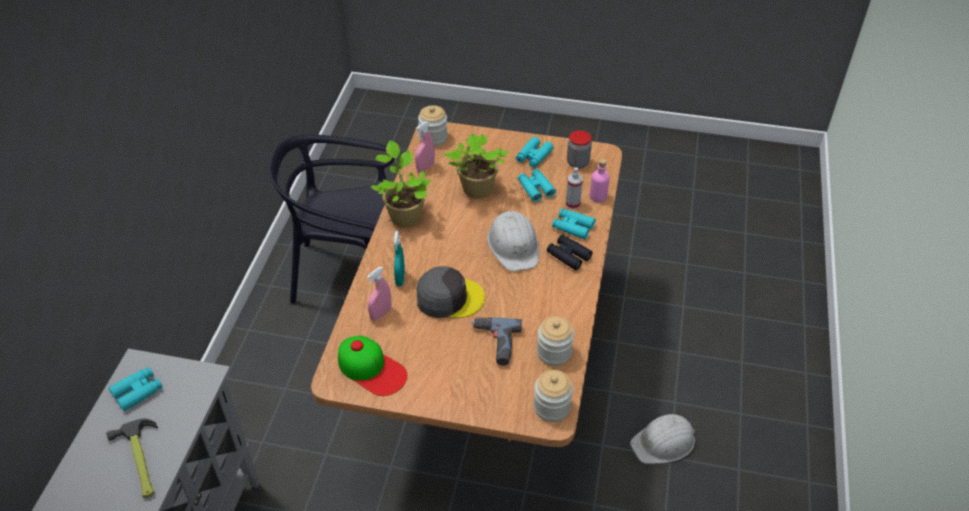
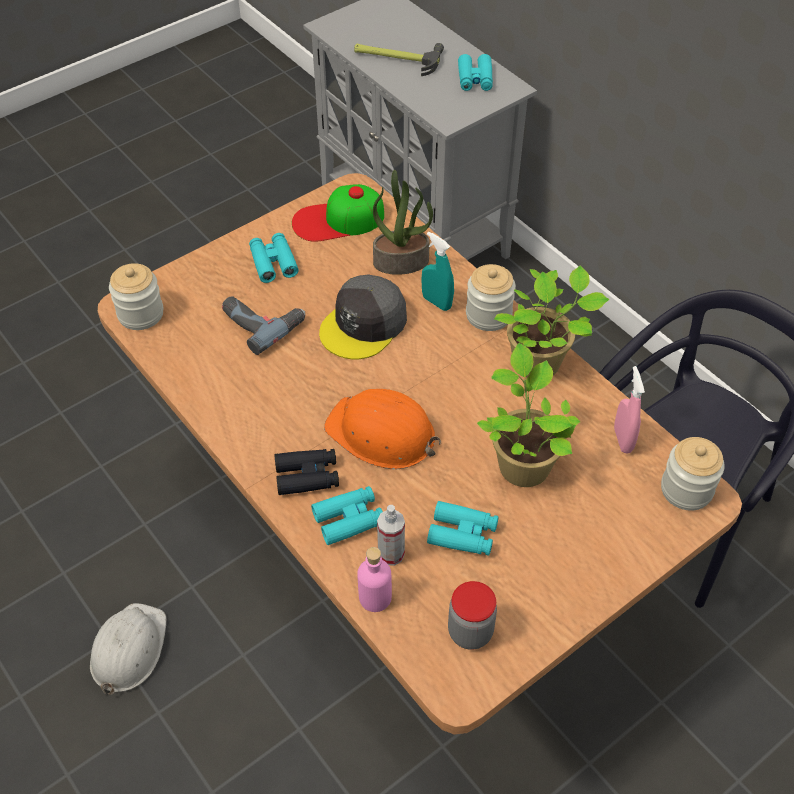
camera: 130 degrees right, 5 degrees up
pink spray bottle [367,267,391,321] -> potted plant [373,170,433,275]
white hard hat [487,211,539,271] -> orange hard hat [324,389,441,469]
turquoise binoculars [516,137,554,168] -> turquoise binoculars moved to [249,233,299,283]
jar [537,316,574,366] -> jar moved to [466,264,516,331]

